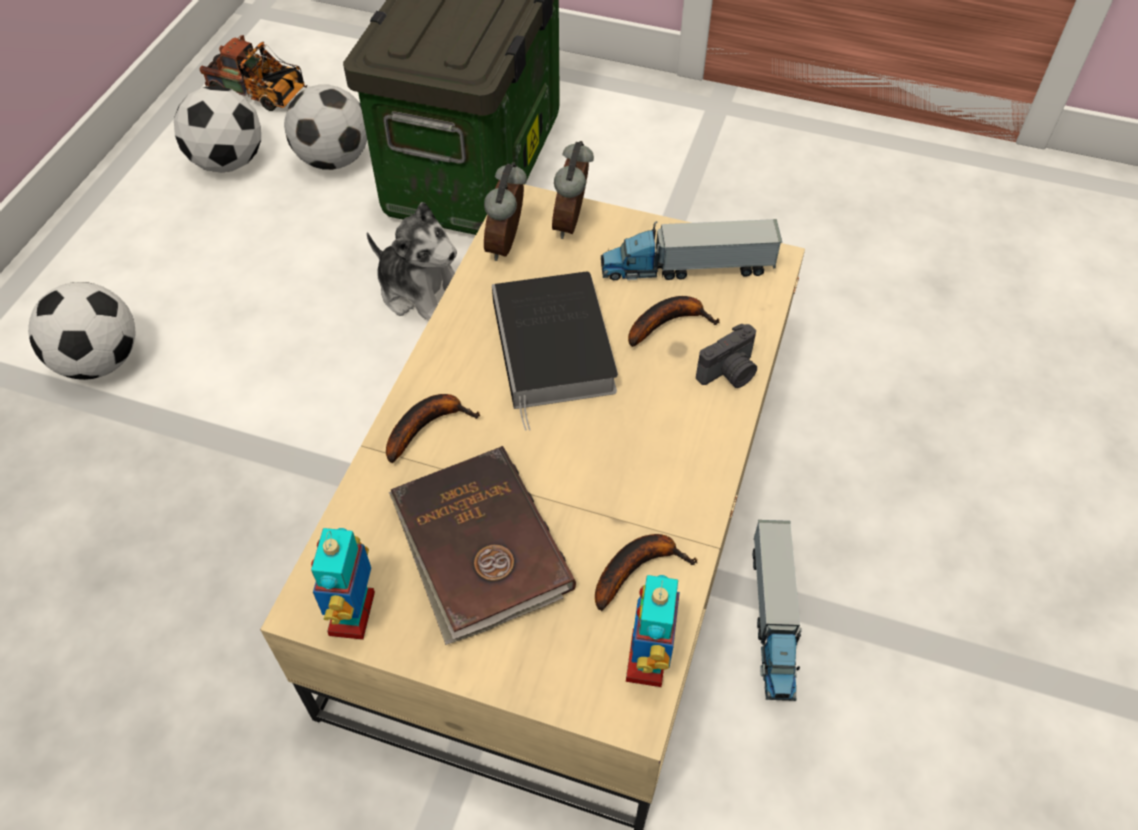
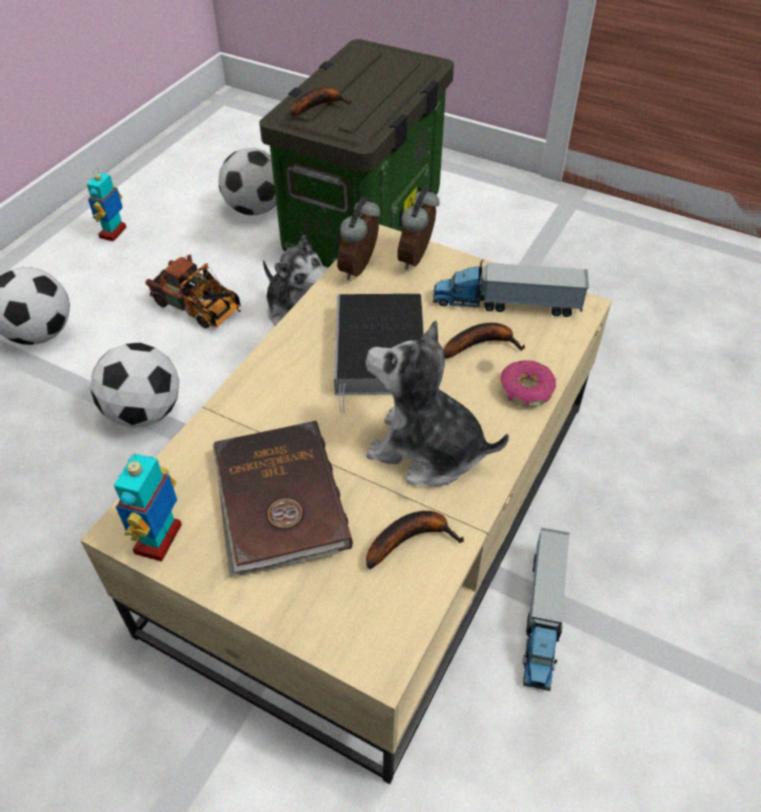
camera: 10 degrees right, 5 degrees down
football [174,86,261,173] -> football moved to [90,343,179,428]
toy truck [200,35,307,111] -> toy truck moved to [145,254,241,328]
banana [386,394,480,463] -> banana moved to [290,87,352,116]
toy robot [626,575,680,687] -> toy robot moved to [87,167,126,242]
camera [696,323,757,388] -> donut [500,360,556,407]
none -> plush toy [366,320,509,486]

